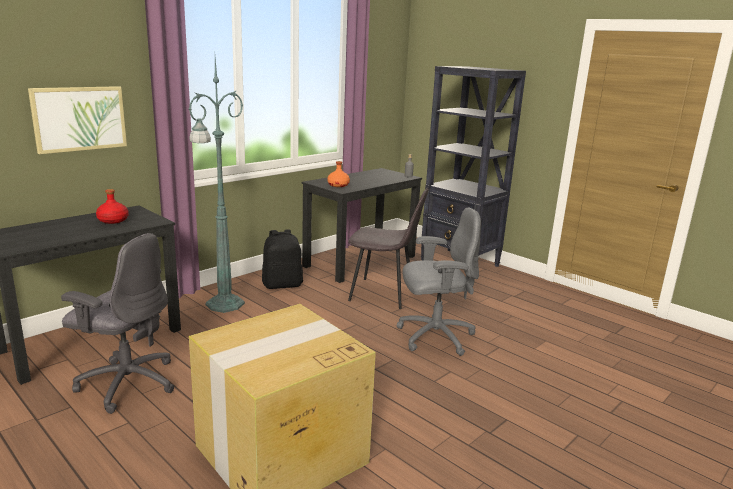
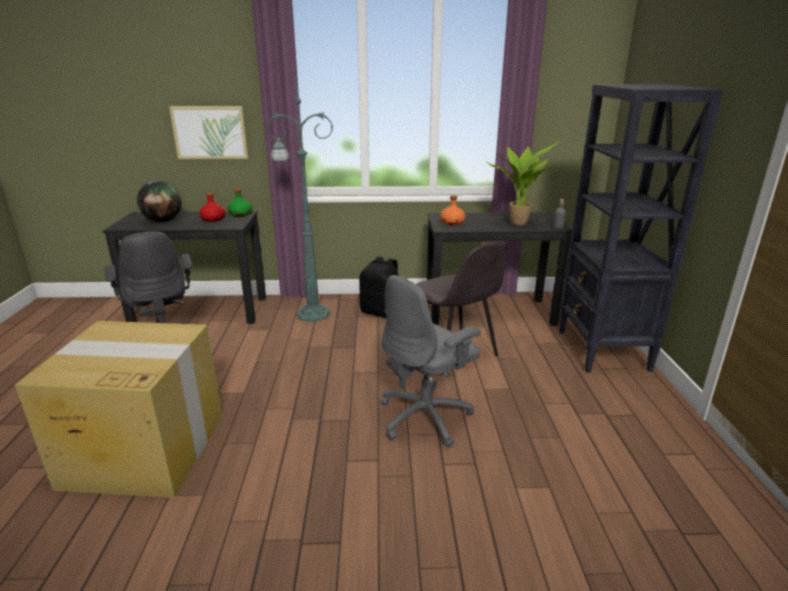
camera: 45 degrees right, 5 degrees up
grey office chair [397,208,481,356] -> grey office chair turned 105 degrees clockwise [380,275,481,448]
none -> globe [137,181,182,222]
none -> green bottle [228,189,252,217]
none -> potted plant [486,140,559,226]

